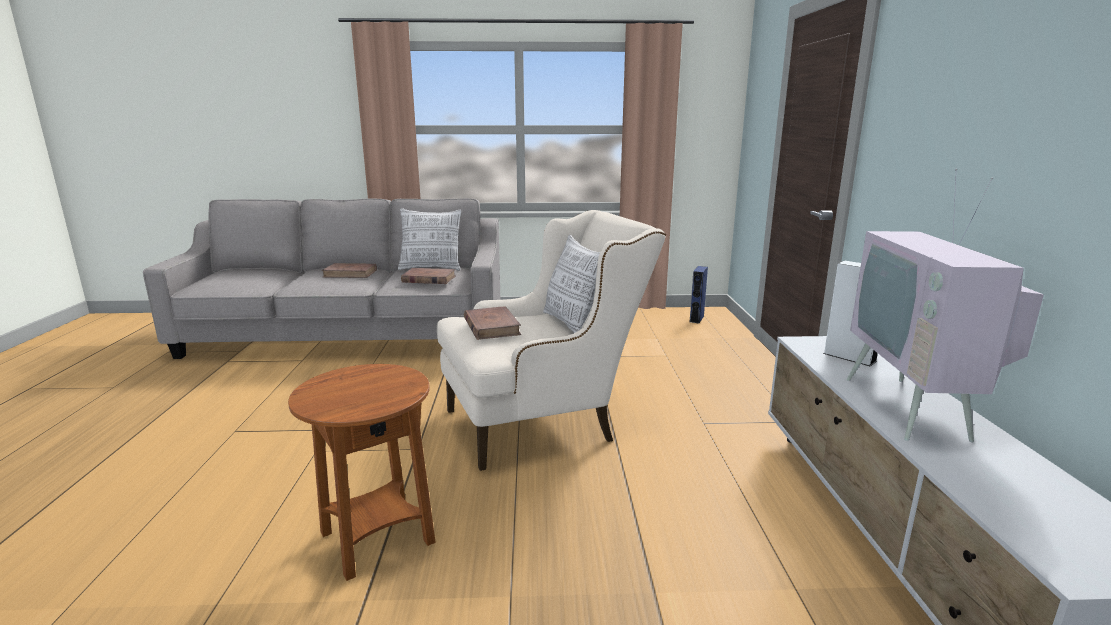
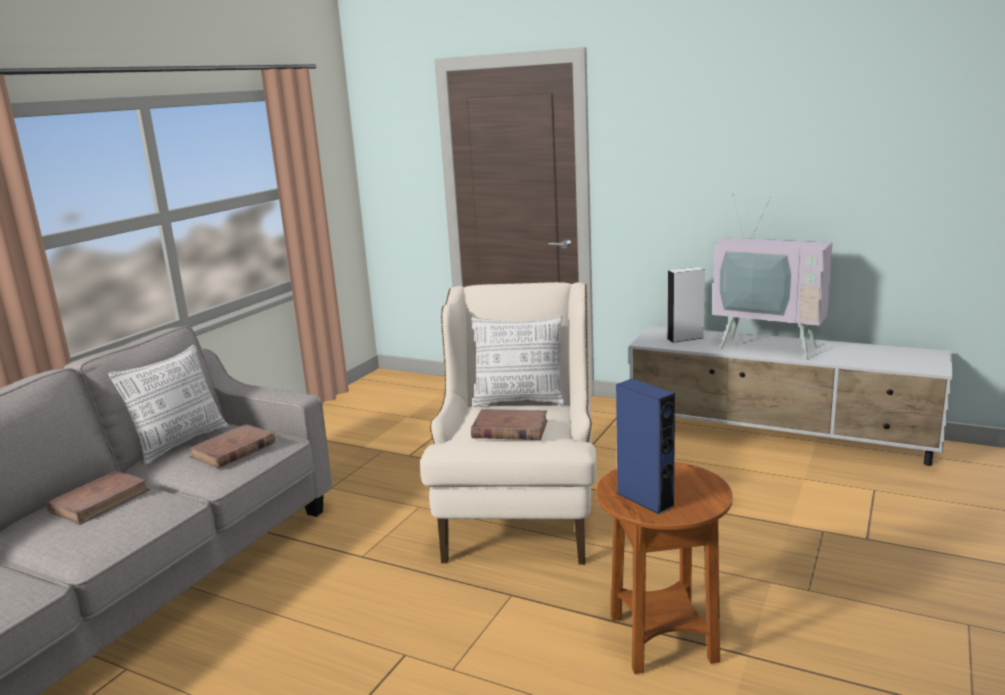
camera: 60 degrees left, 0 degrees up
blue speaker [690,266,708,324] -> blue speaker moved to [616,379,675,514]

